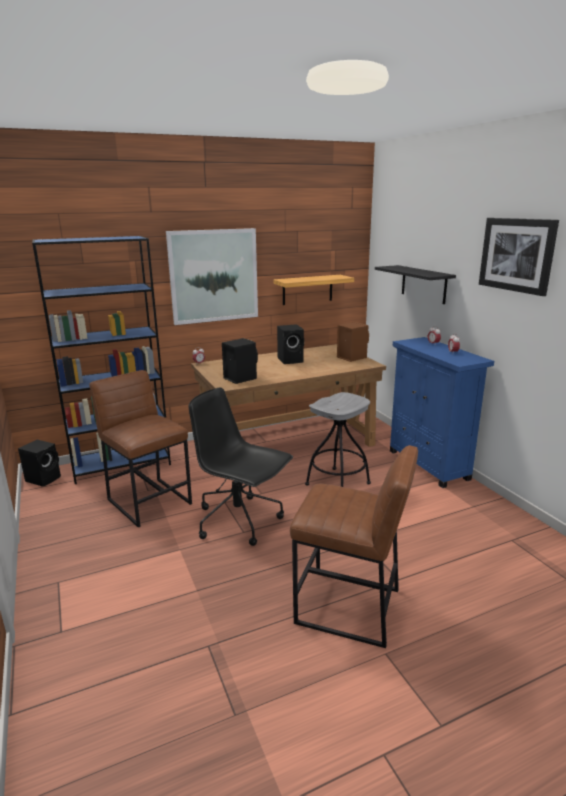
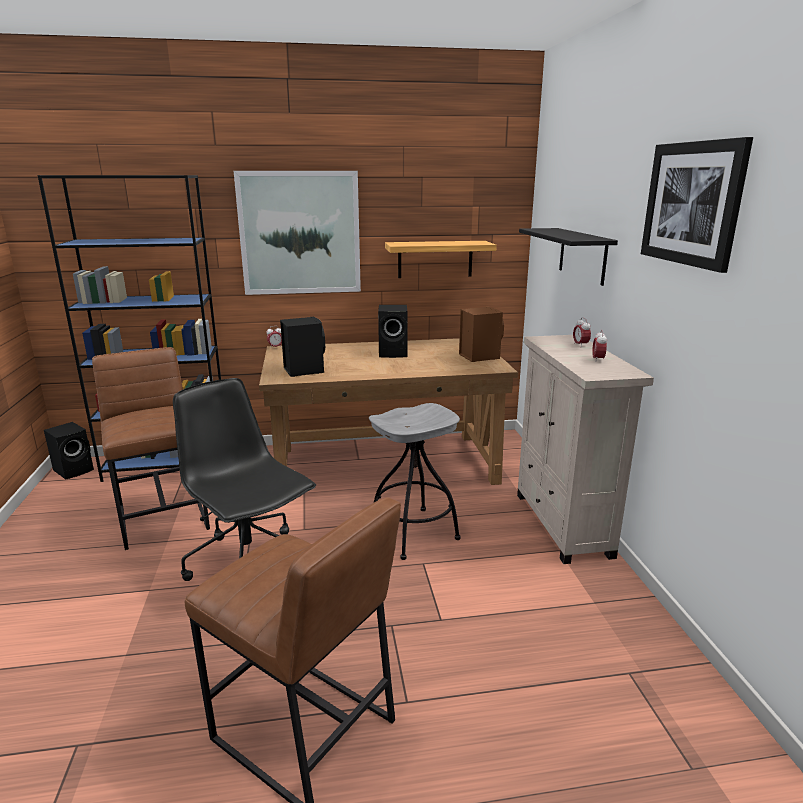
camera: 15 degrees right, 0 degrees up
blue cabinet [390,337,494,488] -> beige cabinet [517,335,654,564]

